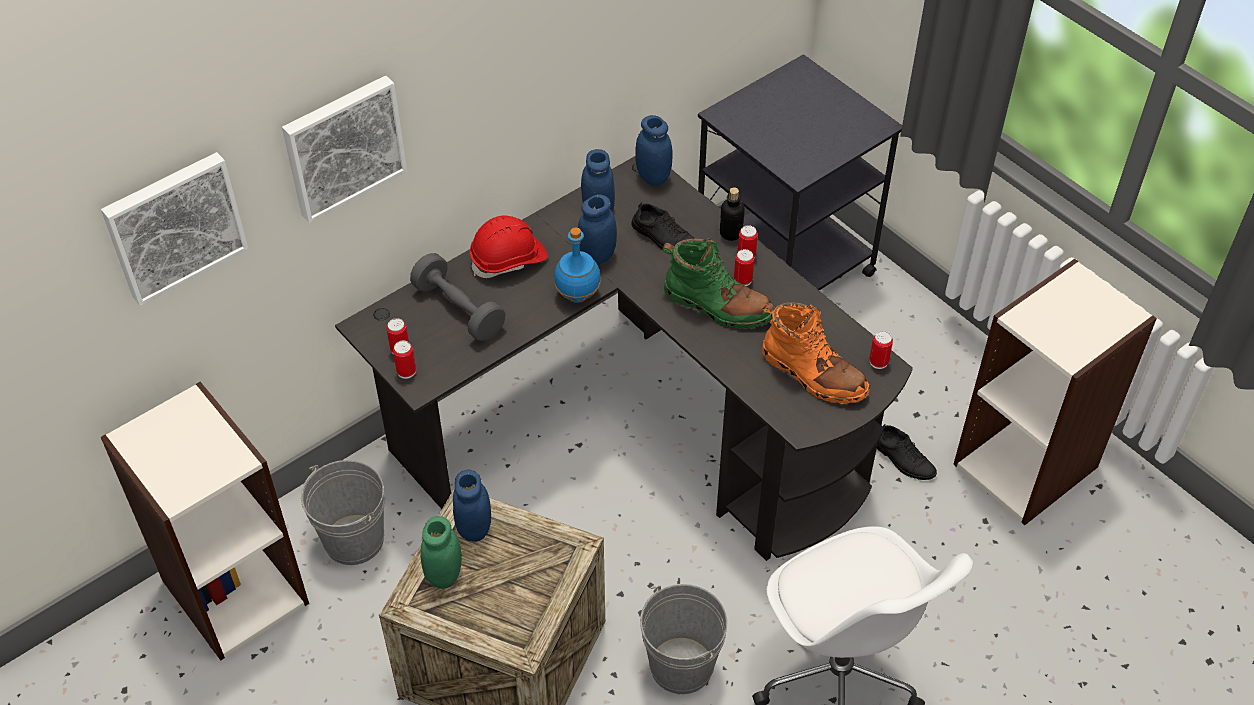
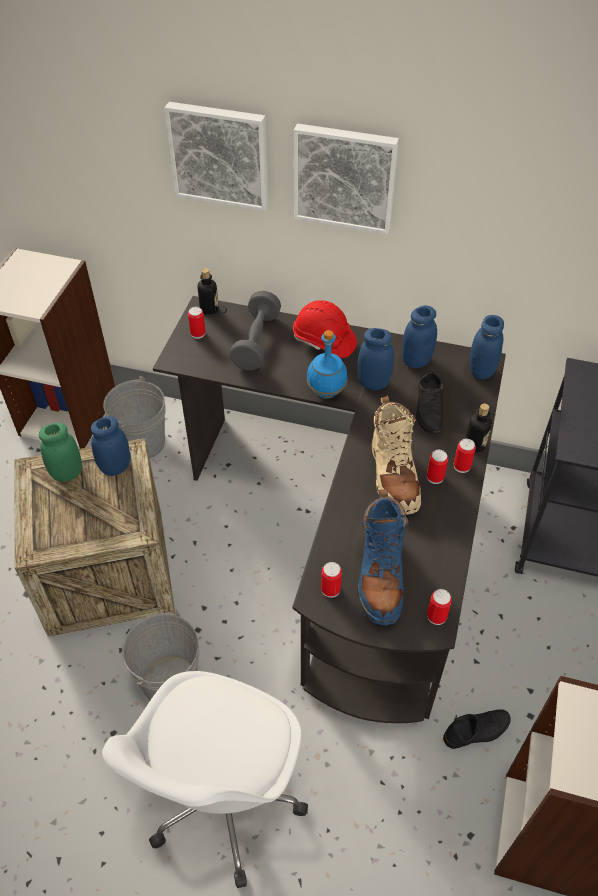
camera: 55 degrees right, 0 degrees up
picture [101,152,248,306] -> picture moved to [294,124,399,234]
can [393,341,416,379] -> can moved to [321,562,342,598]
green boot [662,238,772,329] -> beige boot [372,395,421,515]
orange boot [762,302,870,404] -> blue boot [358,489,409,626]
black shoe [877,424,937,480] -> black shoe turned 120 degrees counterclockwise [443,709,511,749]
none -> bottle [197,268,219,315]

